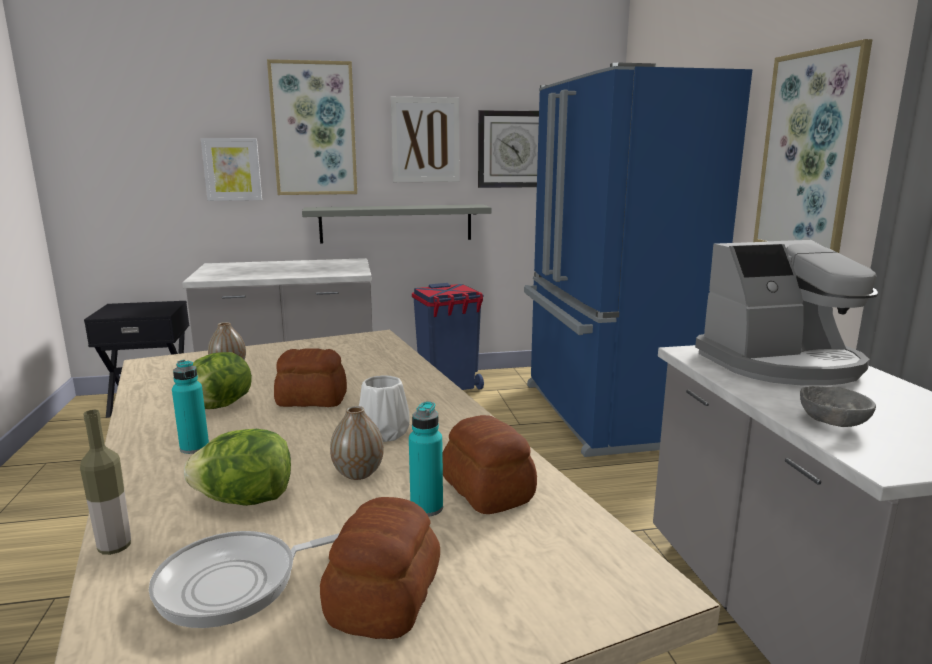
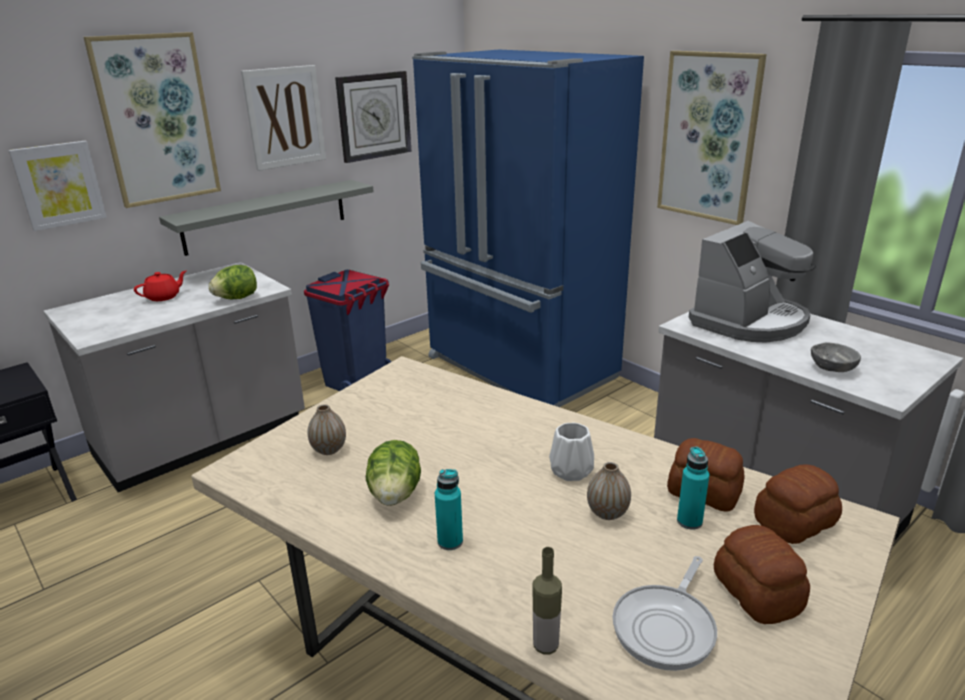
camera: 30 degrees left, 10 degrees up
lettuce [184,429,291,506] -> lettuce moved to [208,265,257,299]
bread [274,348,347,407] -> bread moved to [754,464,842,544]
none -> red teapot [134,271,186,301]

